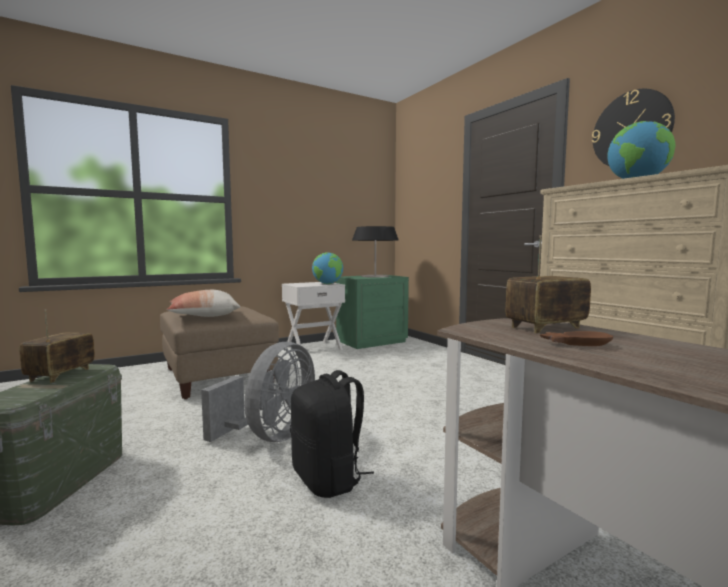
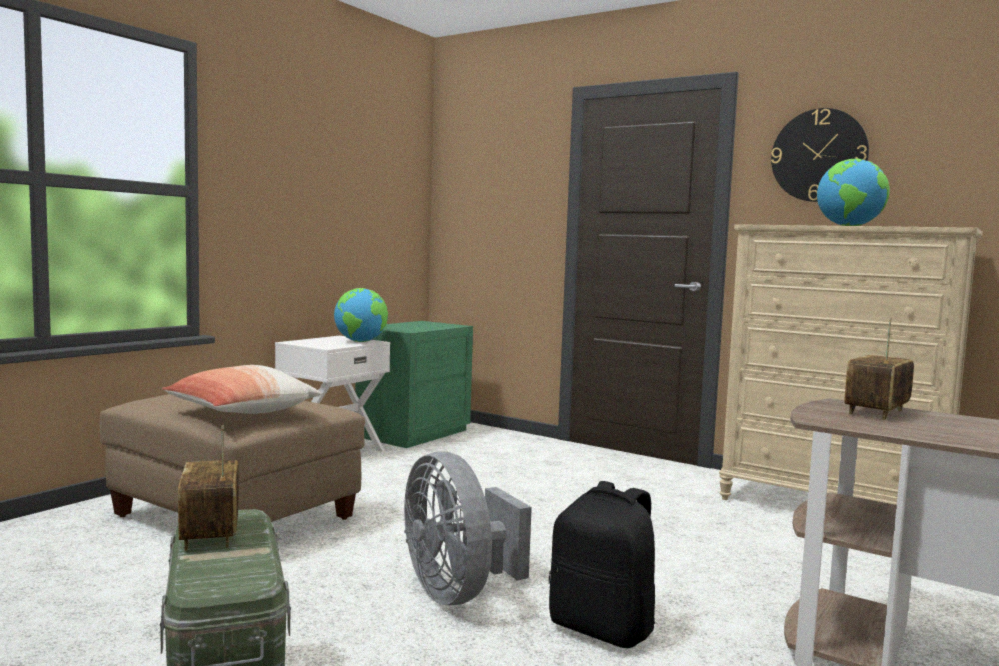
camera: 25 degrees left, 0 degrees up
grey fan [201,342,315,442] -> grey fan turned 150 degrees clockwise [404,451,532,605]
table lamp [352,226,399,278] -> none
brown bowl [540,331,613,346] -> none

